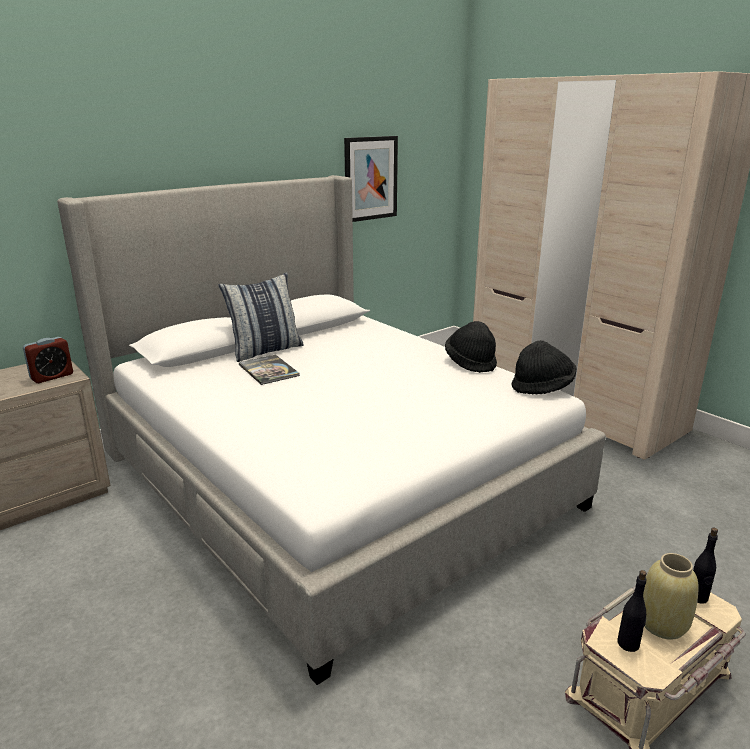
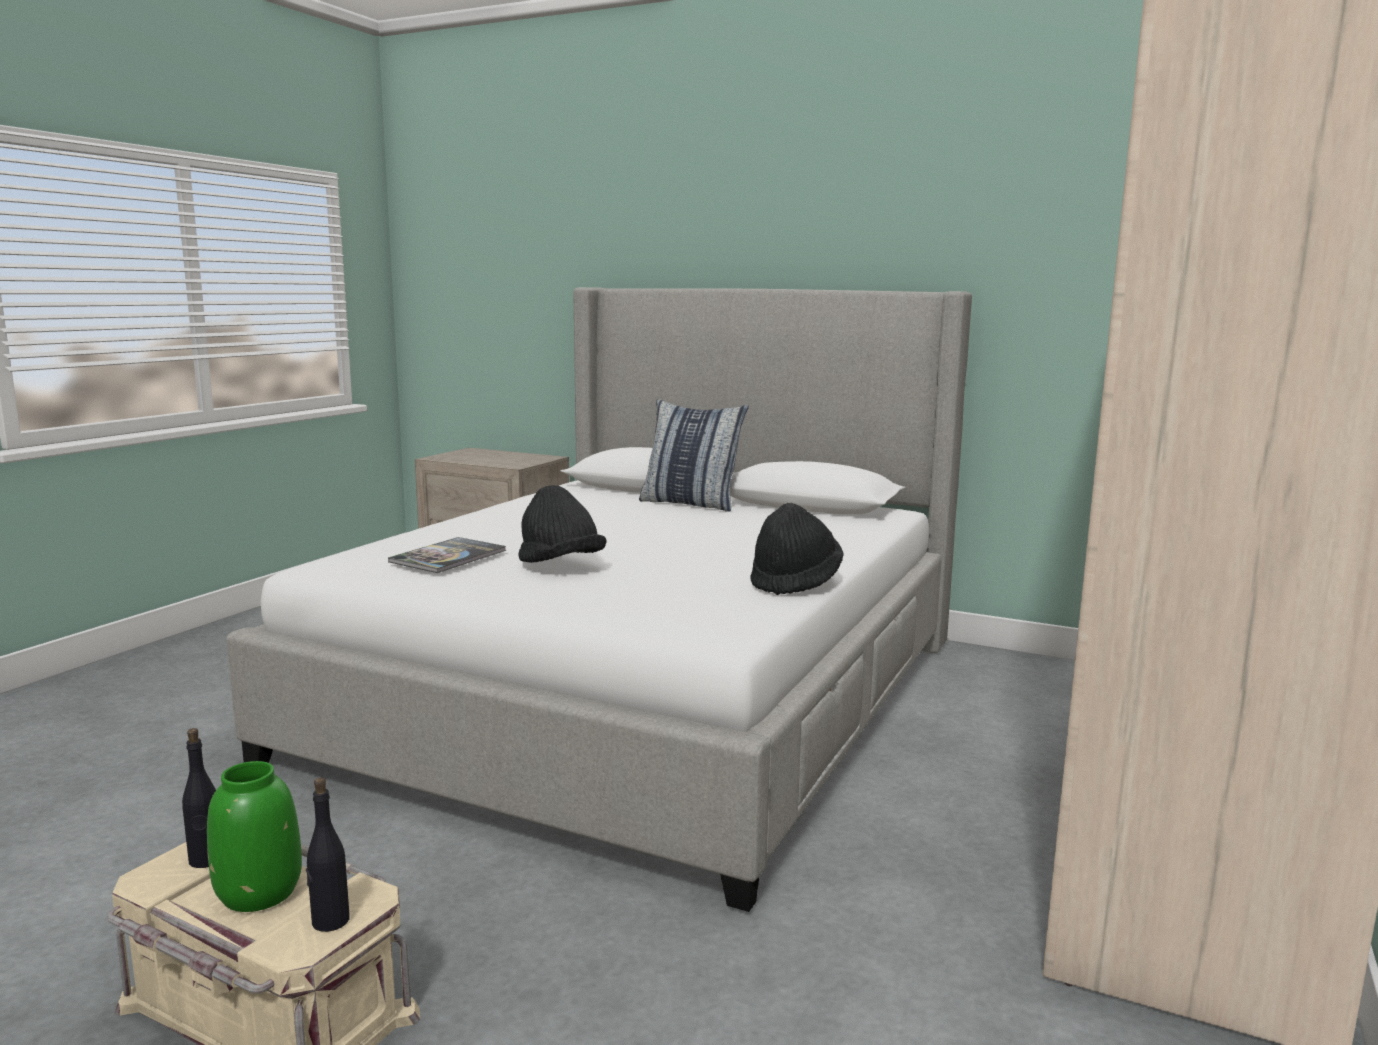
camera: 65 degrees right, 10 degrees down
alarm clock [23,337,73,383] -> none
book [239,355,300,385] -> book moved to [388,537,506,573]
picture [344,136,398,222] -> none
black hat [512,340,576,394] -> black hat moved to [518,485,607,563]
beige vase [643,553,699,640] -> green vase [207,761,302,912]

